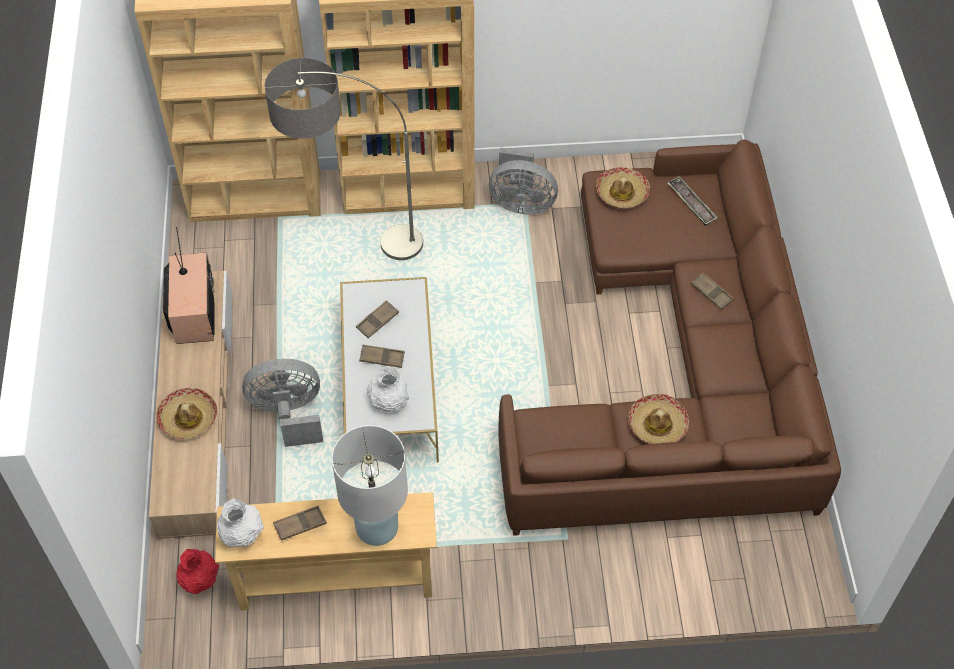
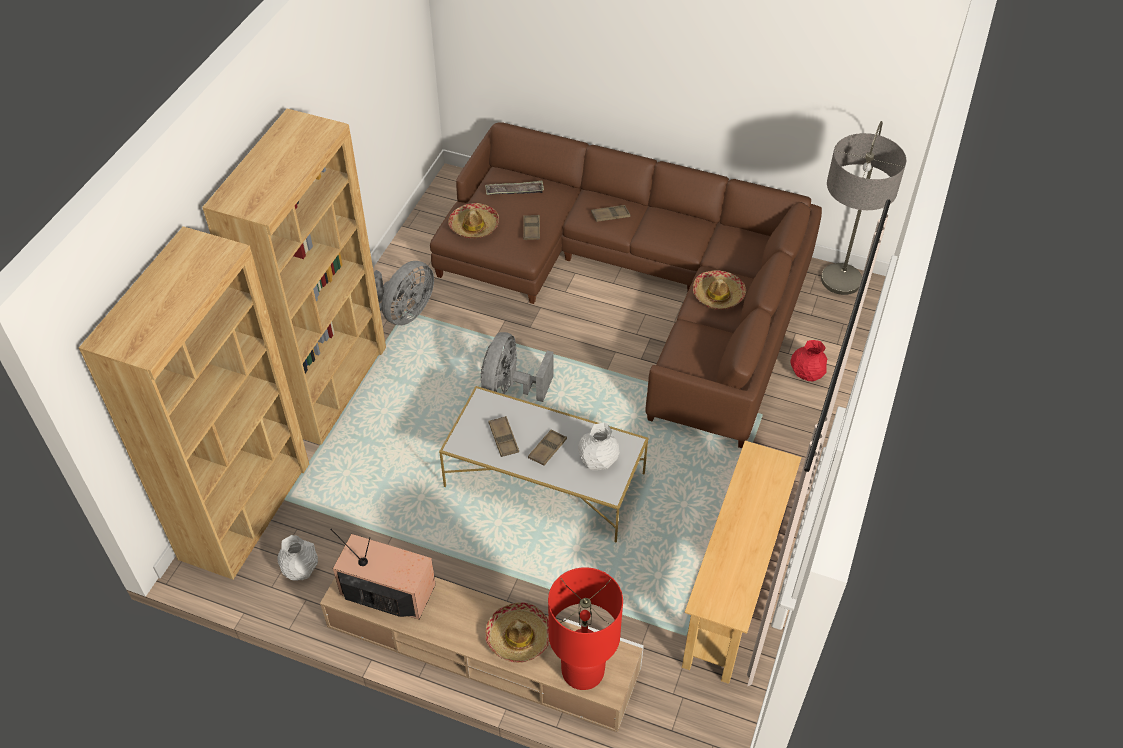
camera: 65 degrees left, 5 degrees down
red vase [177,549,219,594] -> red vase moved to [791,340,827,381]
white vase [217,498,264,547] -> white vase moved to [277,535,318,580]
grey fan [242,359,323,447] -> grey fan moved to [481,332,554,402]
floor lamp [265,58,423,260] -> floor lamp moved to [821,121,906,295]
brown tray [273,506,327,541] -> brown tray moved to [523,215,540,240]
white table lamp [332,425,408,546] -> none
none -> red table lamp [548,567,623,690]

